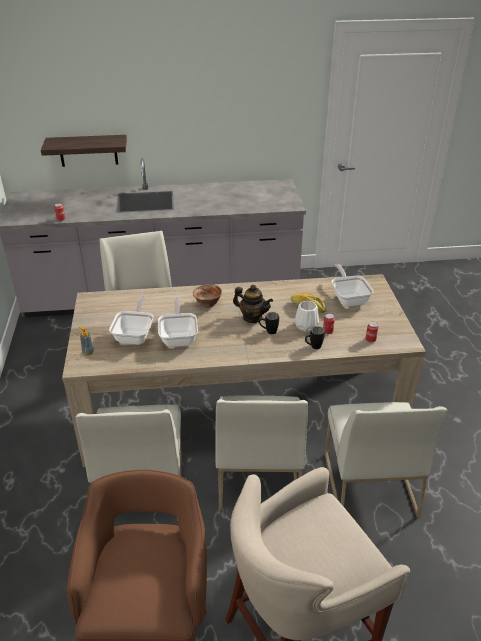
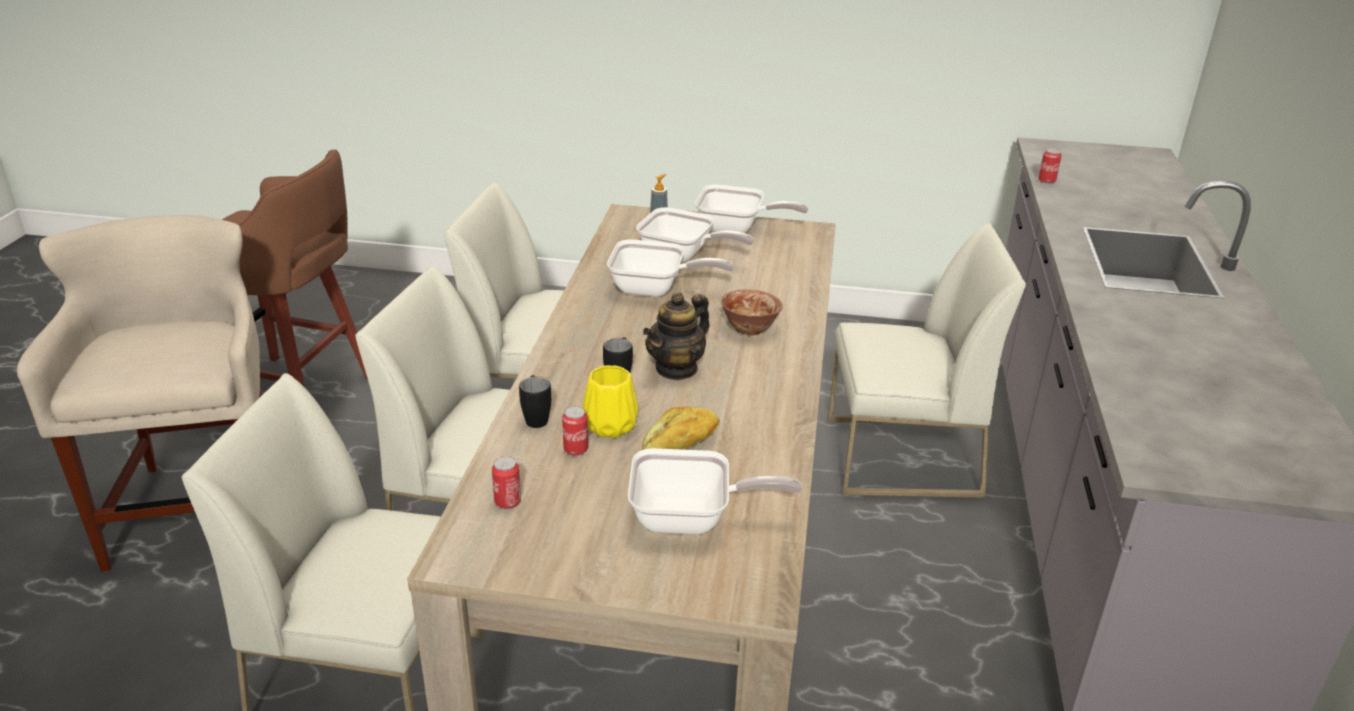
camera: 105 degrees right, 5 degrees down
shelf [41,135,127,167] -> none
white vase [295,301,319,332] -> yellow vase [582,365,638,438]
none -> frying pan [695,184,808,233]

